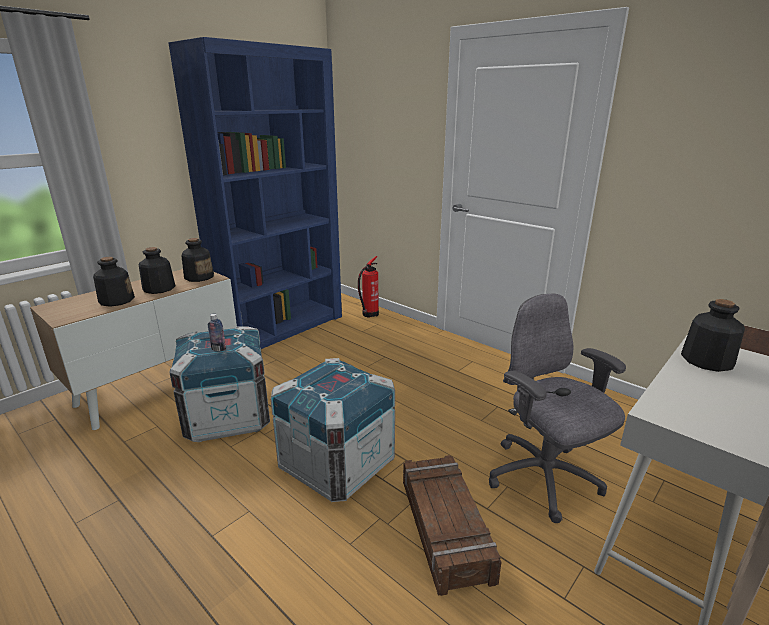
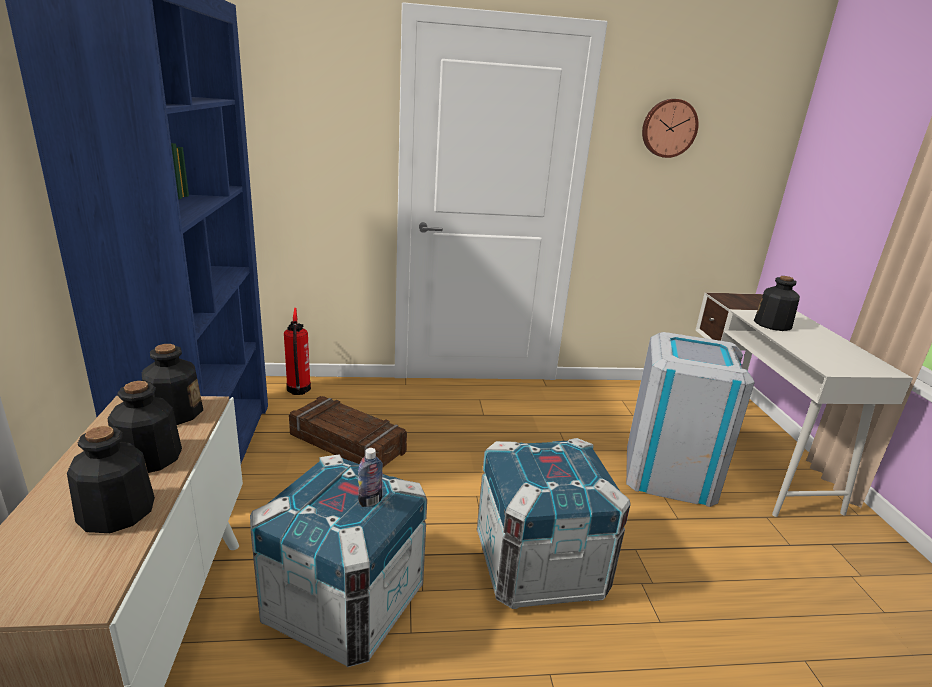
camera: 50 degrees left, 0 degrees up
crate [403,455,502,596] -> crate moved to [289,396,407,467]
grey office chair [489,294,626,523] -> grey trash can [626,332,755,507]
none -> wall clock [642,99,699,158]

